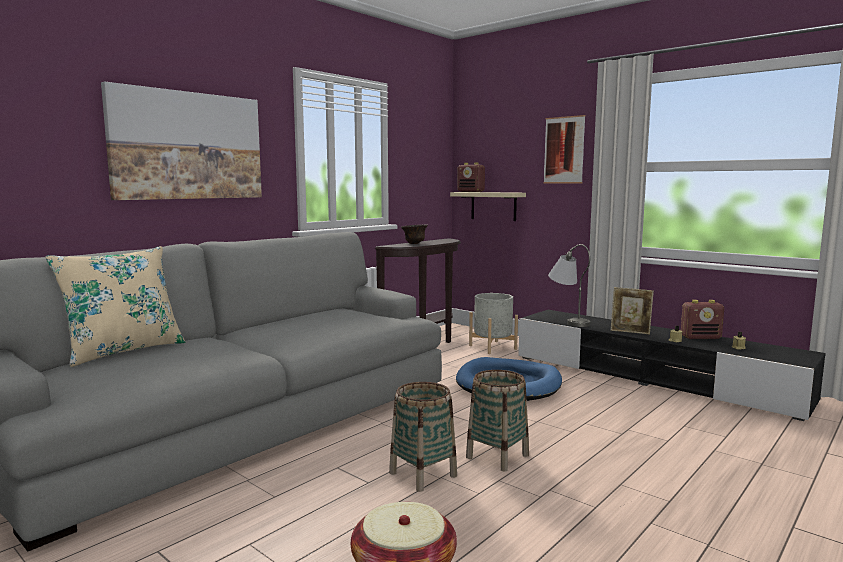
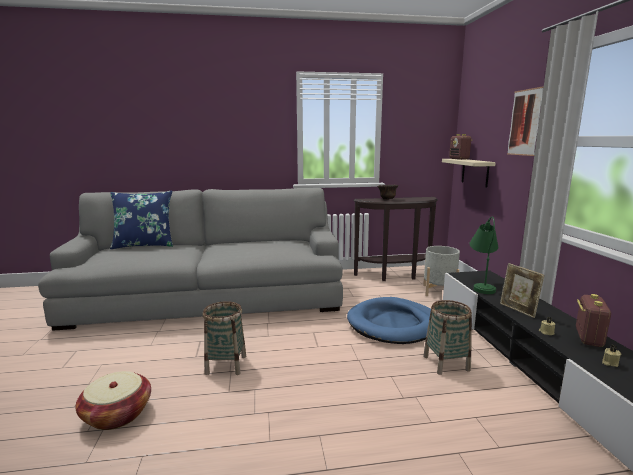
camera: 40 degrees right, 5 degrees up
beige pillow [45,246,185,367] -> blue pillow [110,191,173,249]
picture [101,82,262,200] -> none
basket [466,370,529,472] -> basket moved to [423,300,472,375]
grey table lamp [548,244,590,327] -> green table lamp [470,217,498,294]
radio [681,300,724,339] -> radio turned 105 degrees counterclockwise [576,294,611,347]

